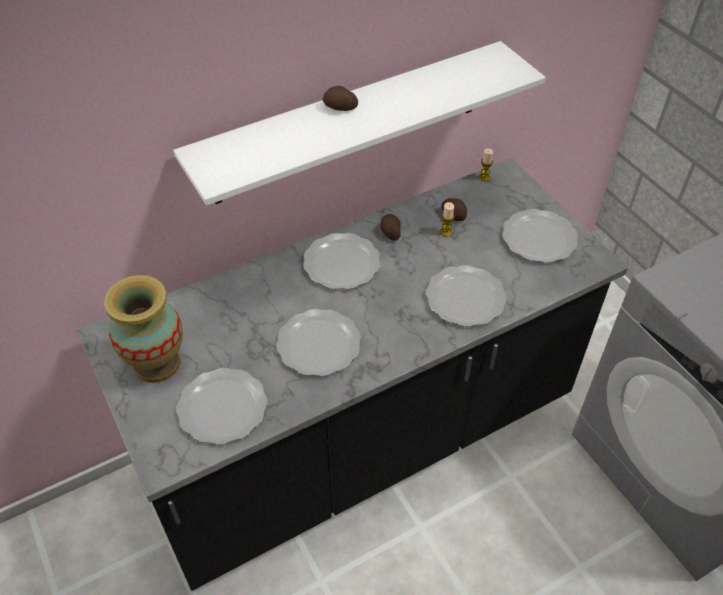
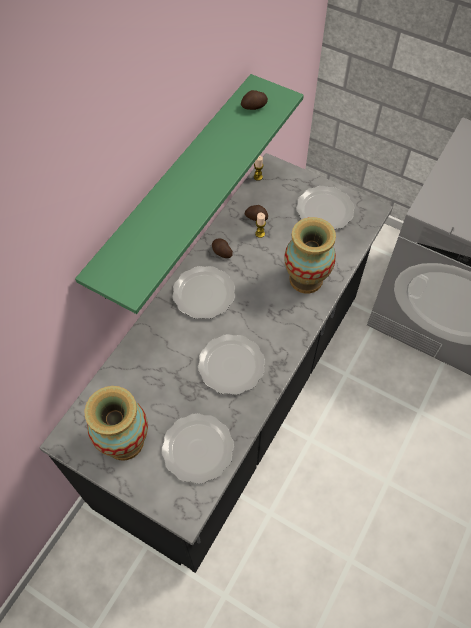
camera: 30 degrees left, 10 degrees up
white shelf [173,41,546,205] -> green shelf [75,74,304,314]
potato [323,86,358,111] -> potato moved to [241,90,268,110]
plate [426,265,507,327] -> vase [284,217,336,294]

